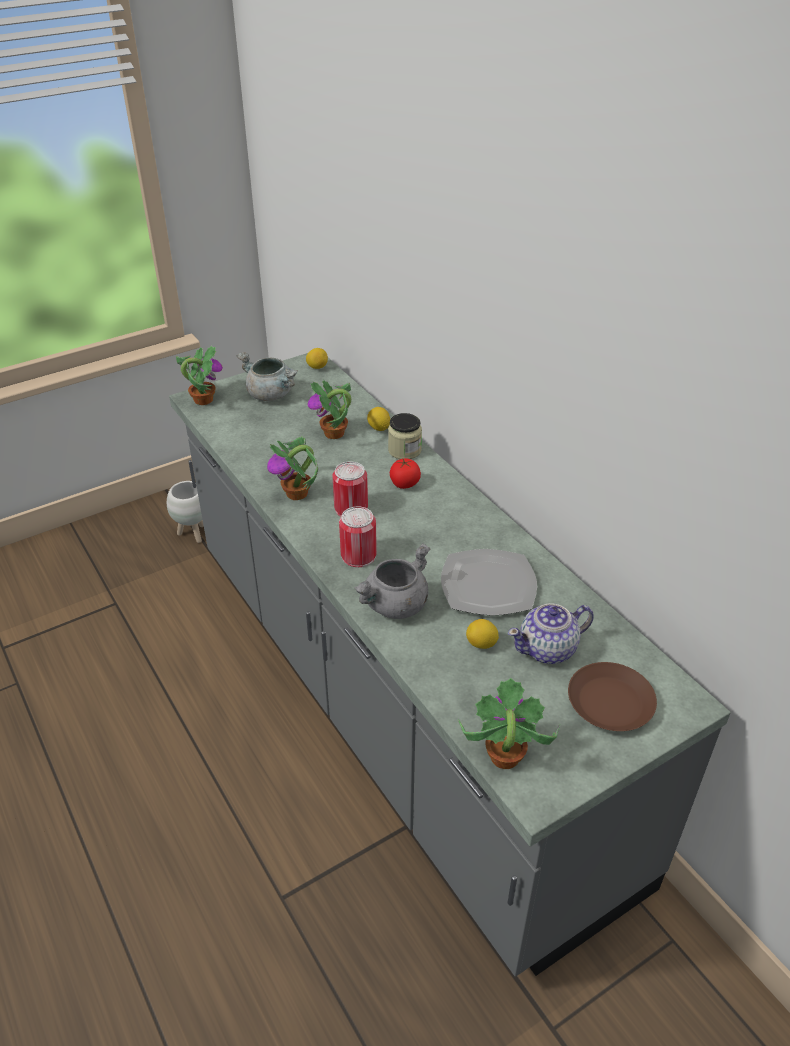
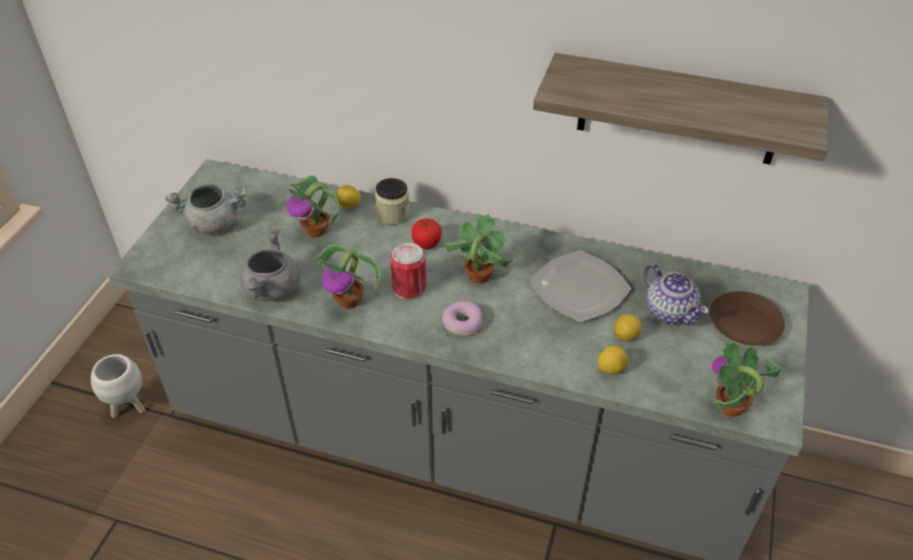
camera: 40 degrees left, 5 degrees up
potted plant [176,346,223,405] -> potted plant moved to [444,214,517,284]
lemon [306,348,328,369] -> lemon moved to [598,346,628,374]
can [339,506,377,567] -> donut [442,301,482,336]
grey cooking pot [354,543,430,619] -> grey cooking pot moved to [241,229,300,301]
teapot [508,603,594,664] -> teapot turned 60 degrees counterclockwise [643,264,709,325]
none -> shelf [533,53,829,165]

